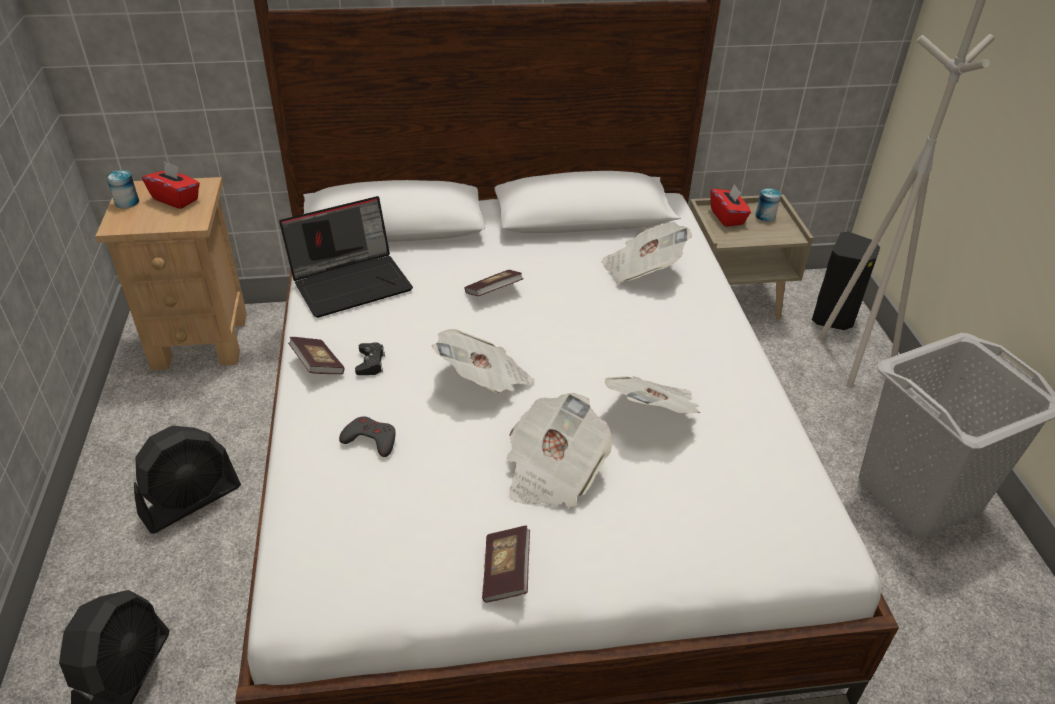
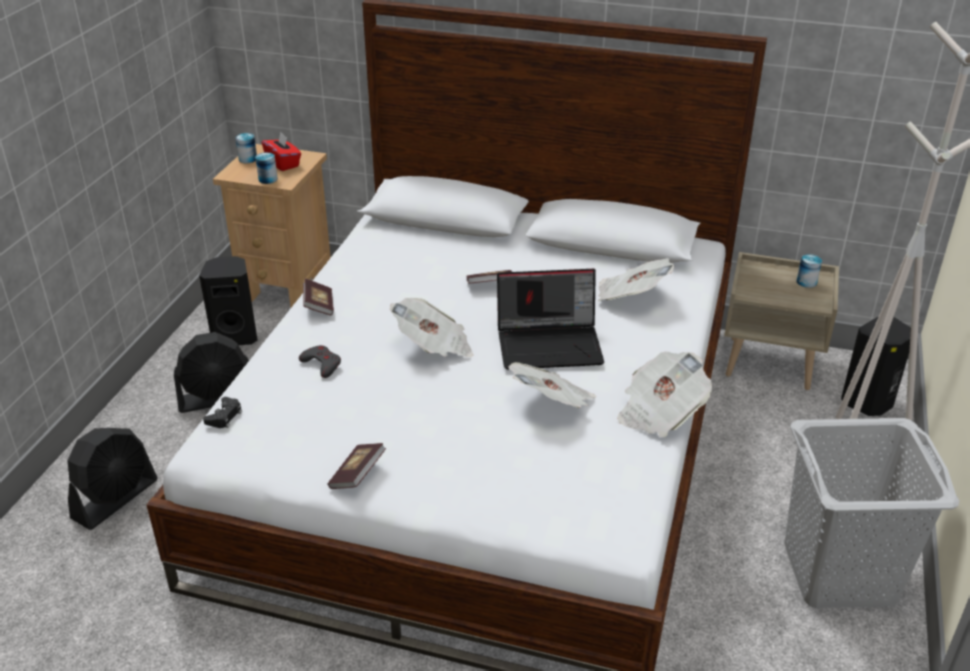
camera: 25 degrees right, 5 degrees down
laptop [279,196,413,318] -> laptop moved to [497,269,604,370]
black game controller [355,342,385,375] -> black game controller moved to [203,397,242,428]
newspaper [507,393,612,507] -> newspaper moved to [617,351,712,437]
red tissue box [710,184,751,227] -> none
none -> black speaker [199,256,258,345]
none -> can [255,152,278,184]

